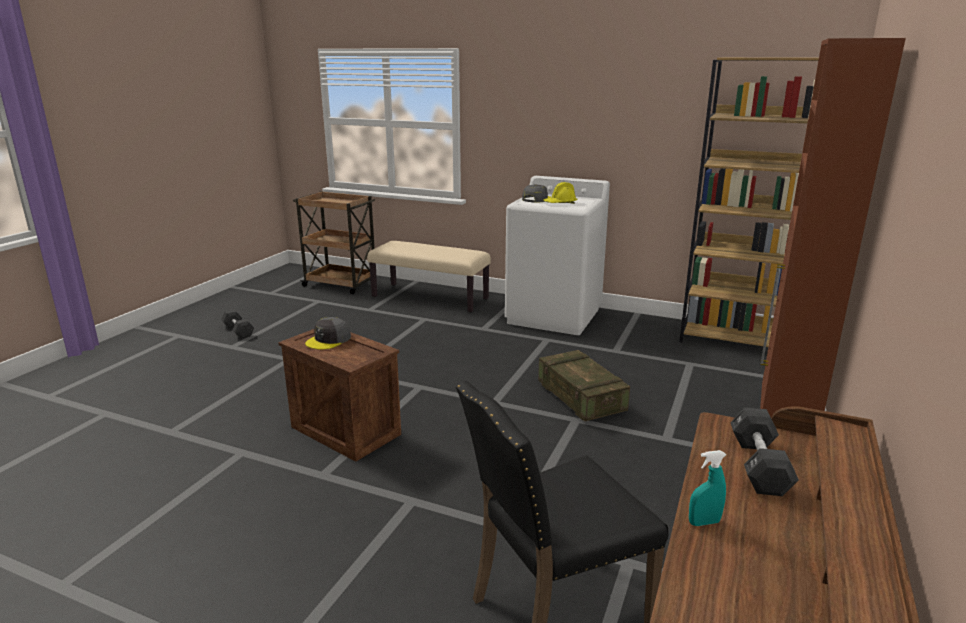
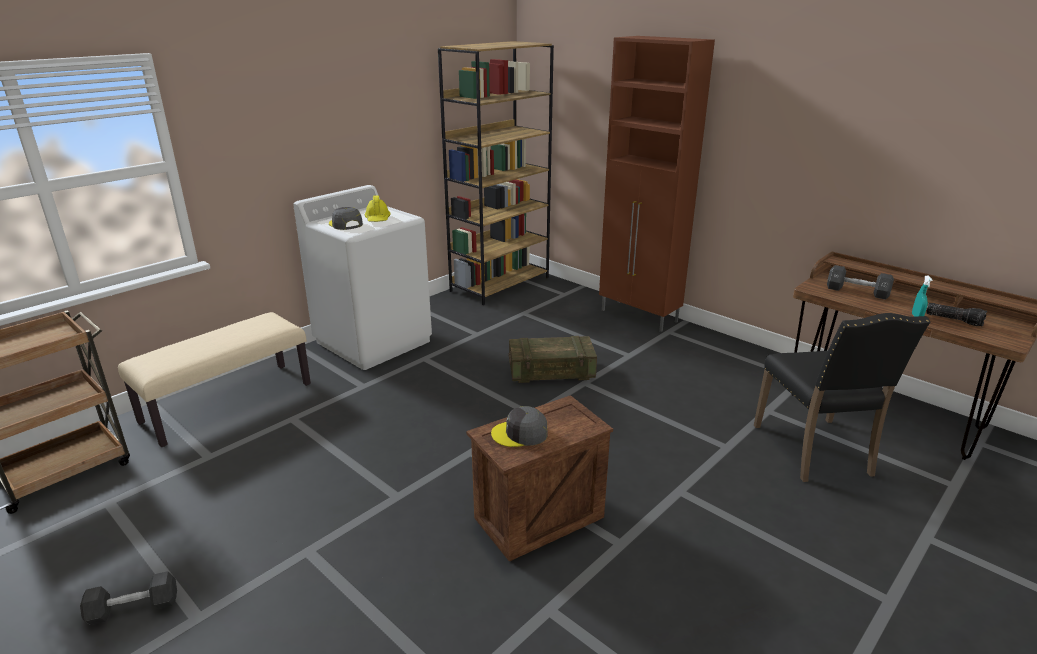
camera: 70 degrees left, 5 degrees up
grey cap [305,317,351,350] -> grey cap turned 120 degrees clockwise [491,406,548,447]
none -> flashlight [926,303,987,327]

